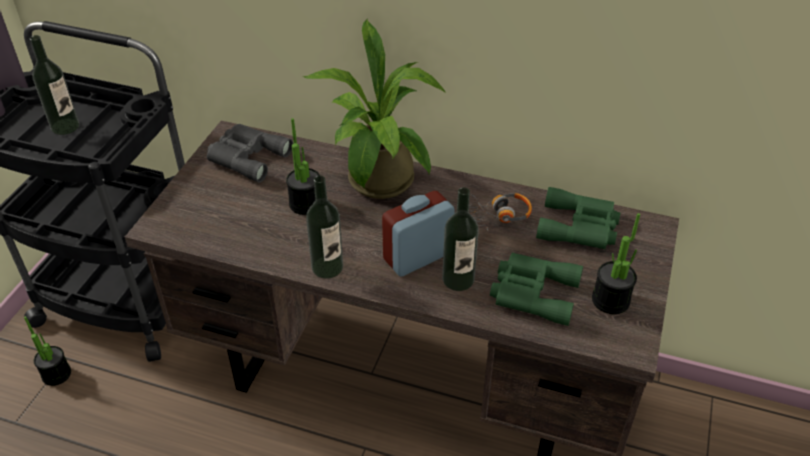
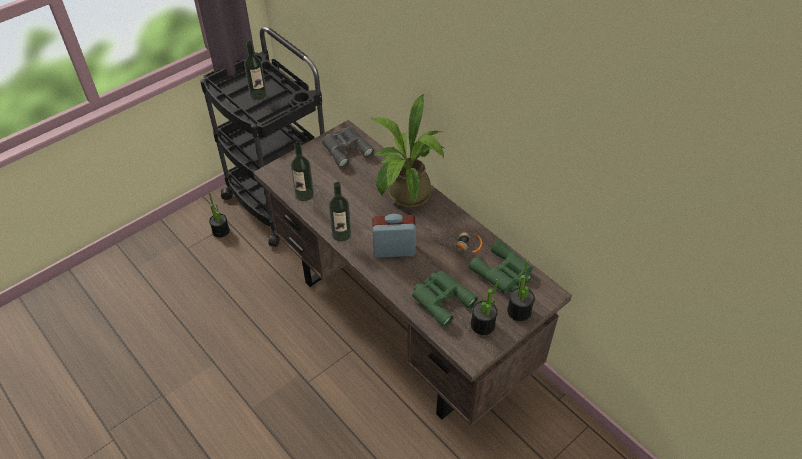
camera: 30 degrees right, 5 degrees up
potted plant [286,118,320,215] -> potted plant moved to [507,260,535,321]
bottle [442,187,479,291] -> bottle moved to [291,142,314,201]

